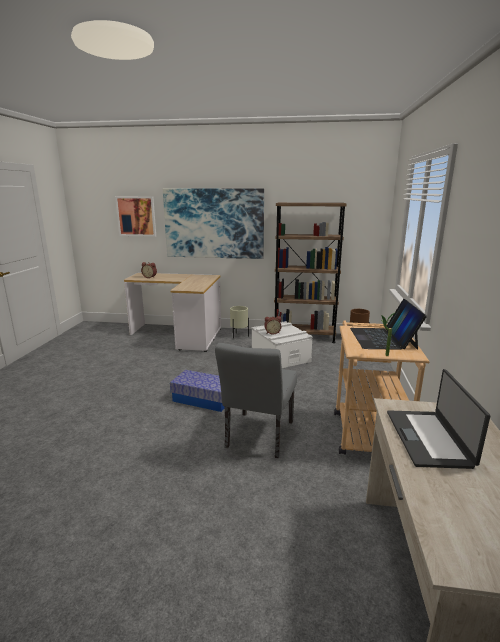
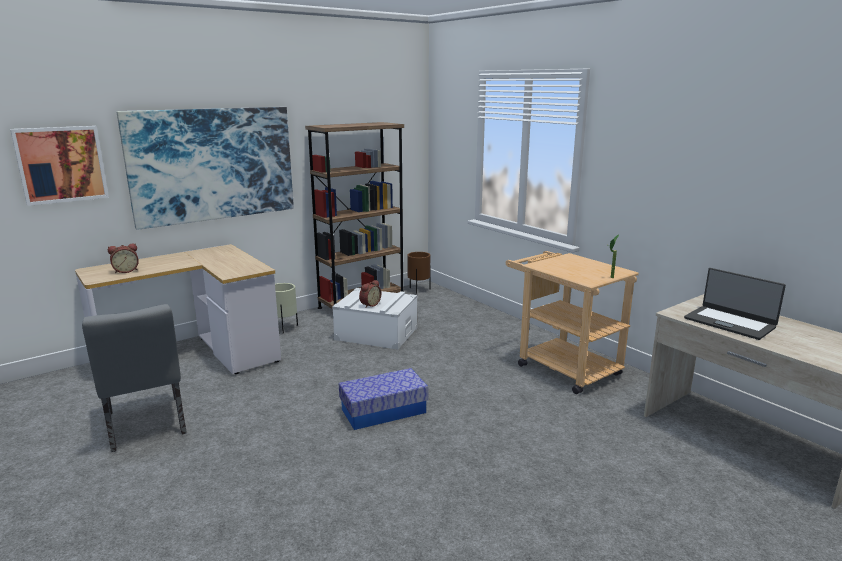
camera: 45 degrees left, 0 degrees up
grey chair [215,343,297,458] -> grey chair moved to [82,304,187,452]
laptop [350,299,427,350] -> none

